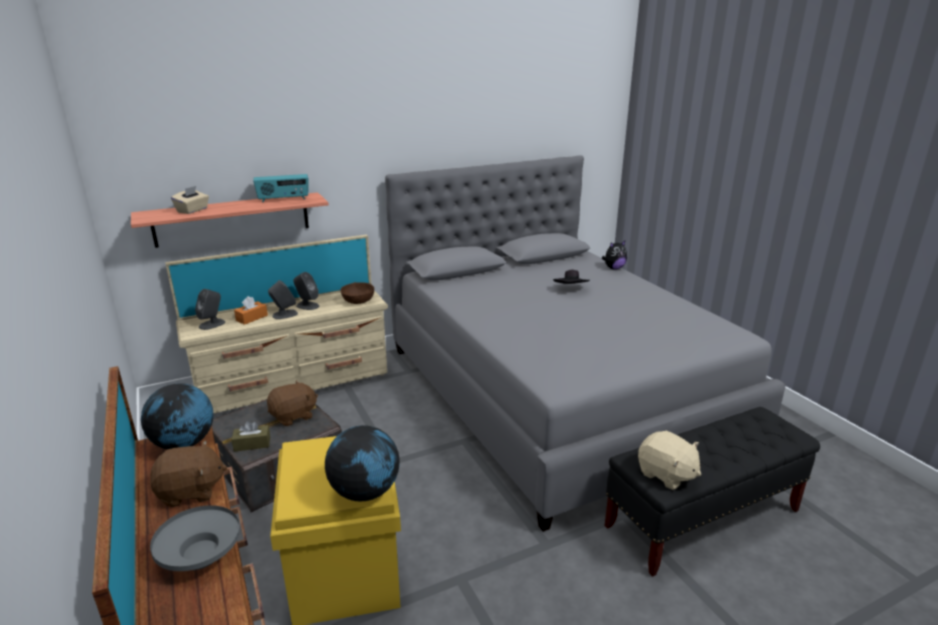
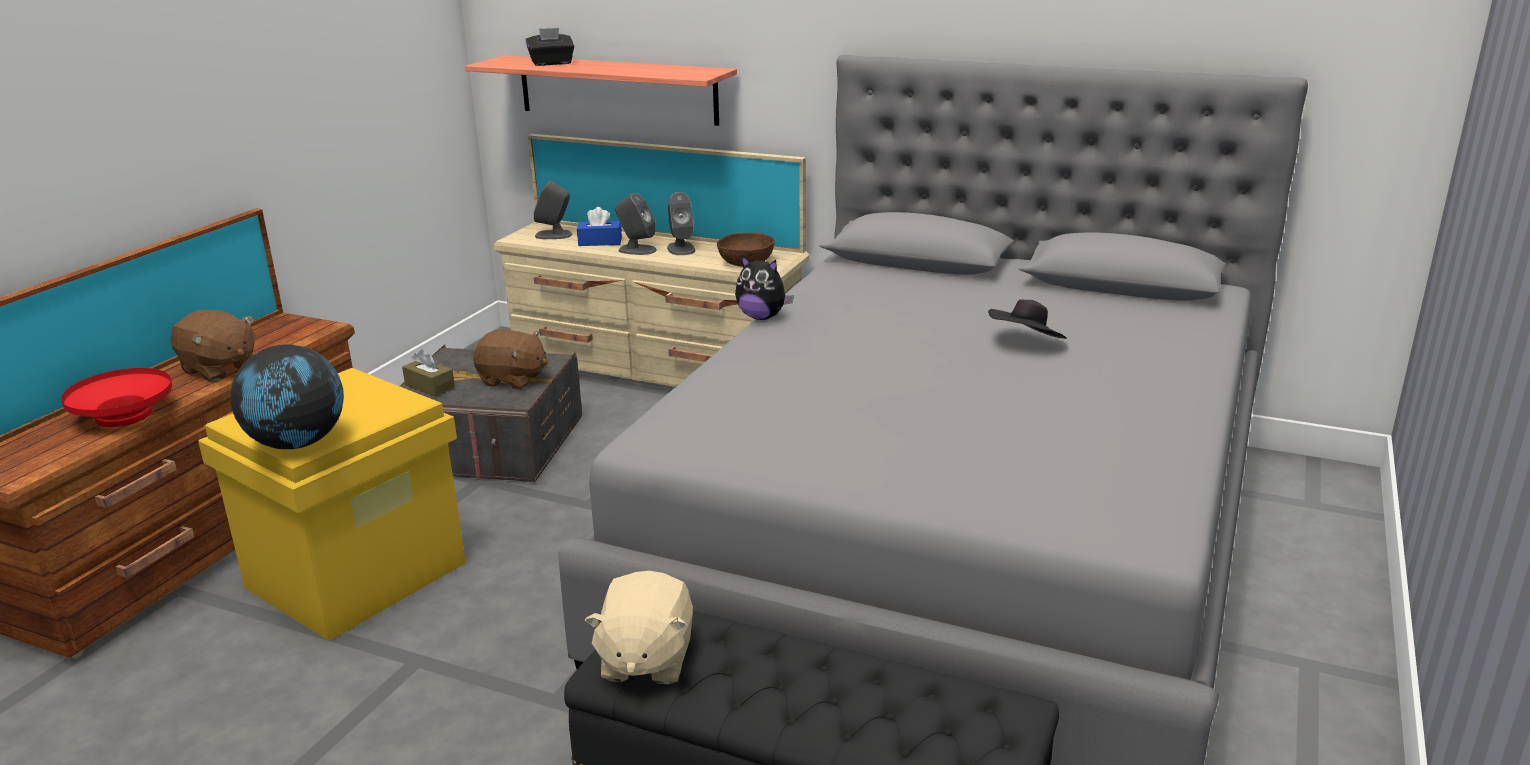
camera: 50 degrees right, 0 degrees up
globe [141,383,214,450] -> none
grey bowl [150,505,240,571] -> red bowl [61,368,172,427]
beige tissue box [171,186,209,214] -> black tissue box [526,28,574,66]
orange tissue box [234,296,268,325] -> blue tissue box [577,207,622,246]
radio [253,174,308,202] -> none
plush toy [602,241,627,270] -> plush toy moved to [735,255,794,320]

